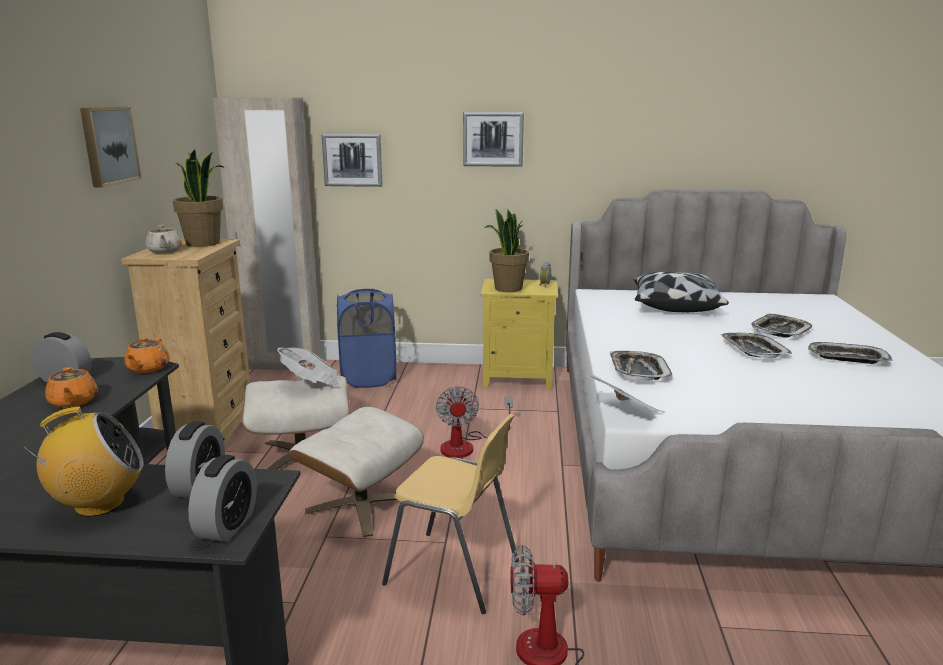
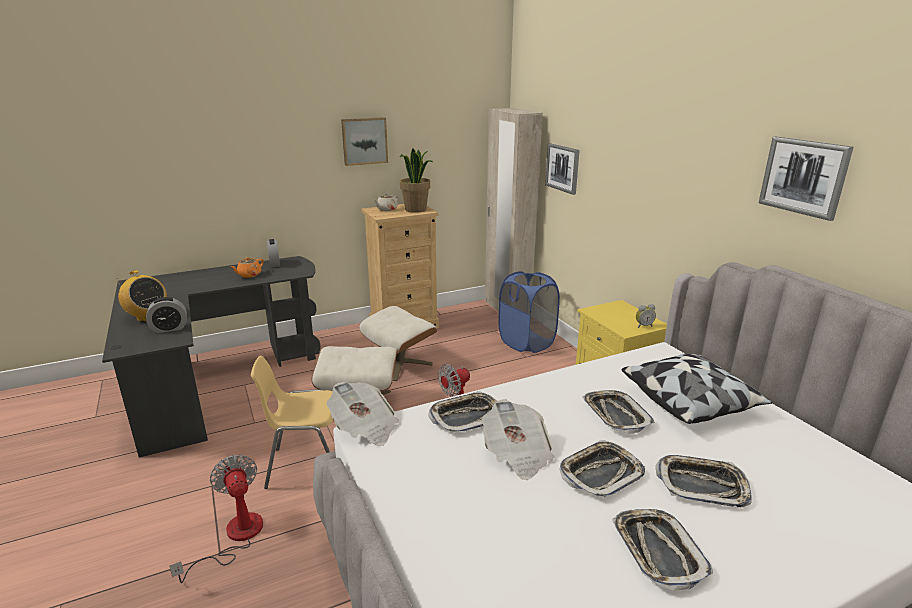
camera: 60 degrees right, 5 degrees up
orange teapot [125,337,170,373] -> none
alarm clock [188,455,257,542] -> none
newspaper [277,347,339,387] -> newspaper moved to [482,399,555,480]
yellow chair [382,414,519,614] -> yellow chair turned 90 degrees clockwise [251,356,333,489]
picture [463,112,524,167] -> picture moved to [759,137,854,221]
potted plant [484,209,529,292] -> none
none -> tray [582,390,655,433]

